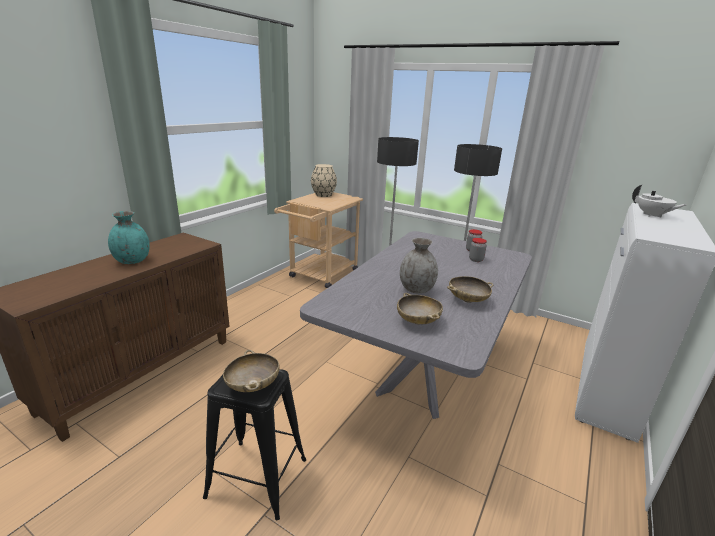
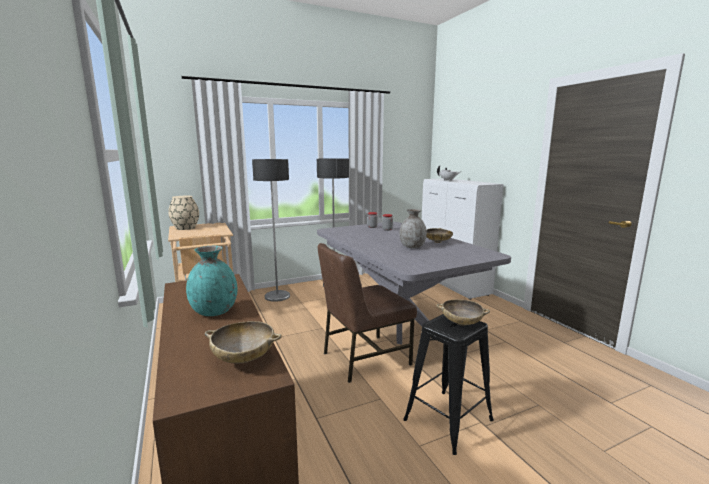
camera: 55 degrees left, 10 degrees down
beige bowl [397,293,443,324] -> beige bowl moved to [204,321,282,363]
none -> brown chair [318,243,417,383]

